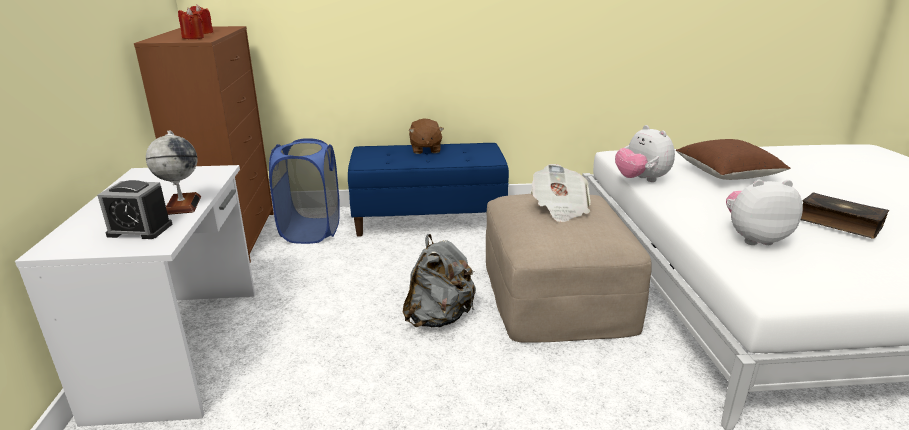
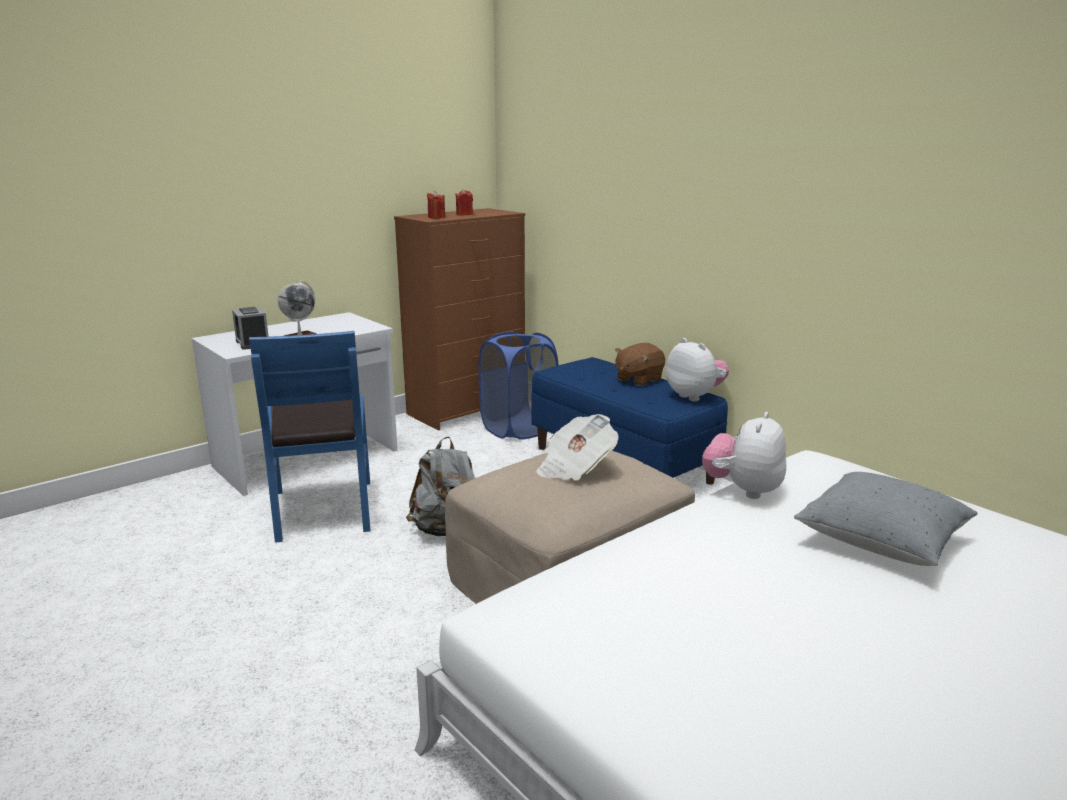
camera: 55 degrees right, 5 degrees down
brown pillow [676,139,791,180] -> grey pillow [794,472,978,566]
plush toy [726,180,803,245] -> plush toy moved to [666,338,729,401]
book [801,192,889,239] -> none
none -> blue chair [249,331,371,543]

